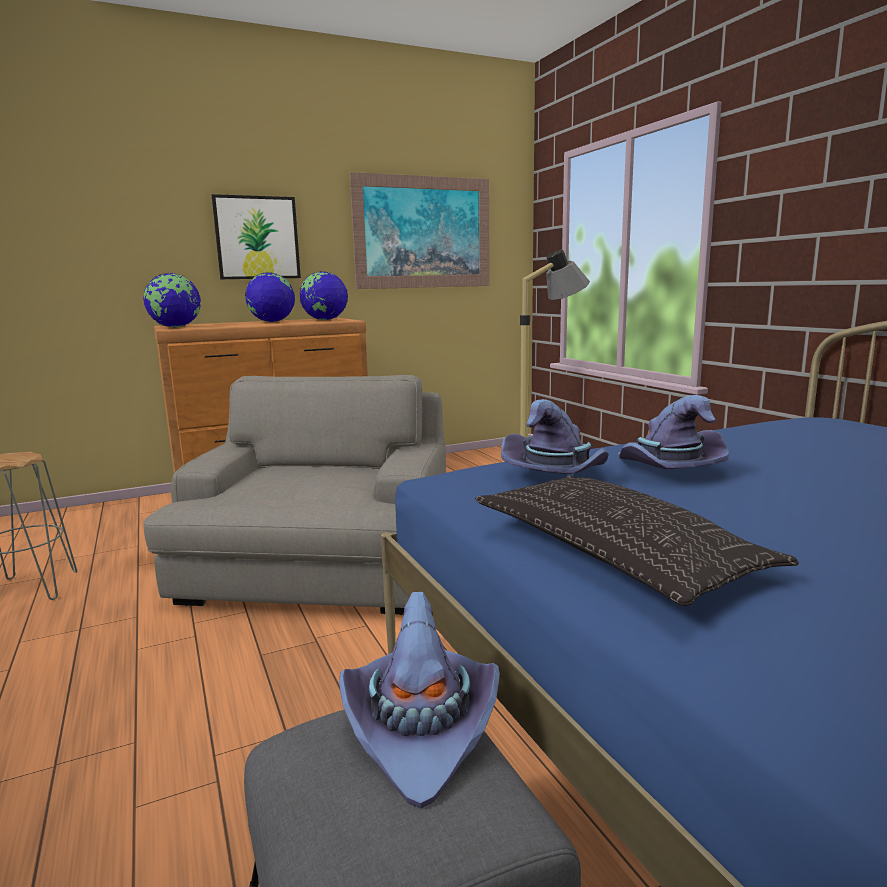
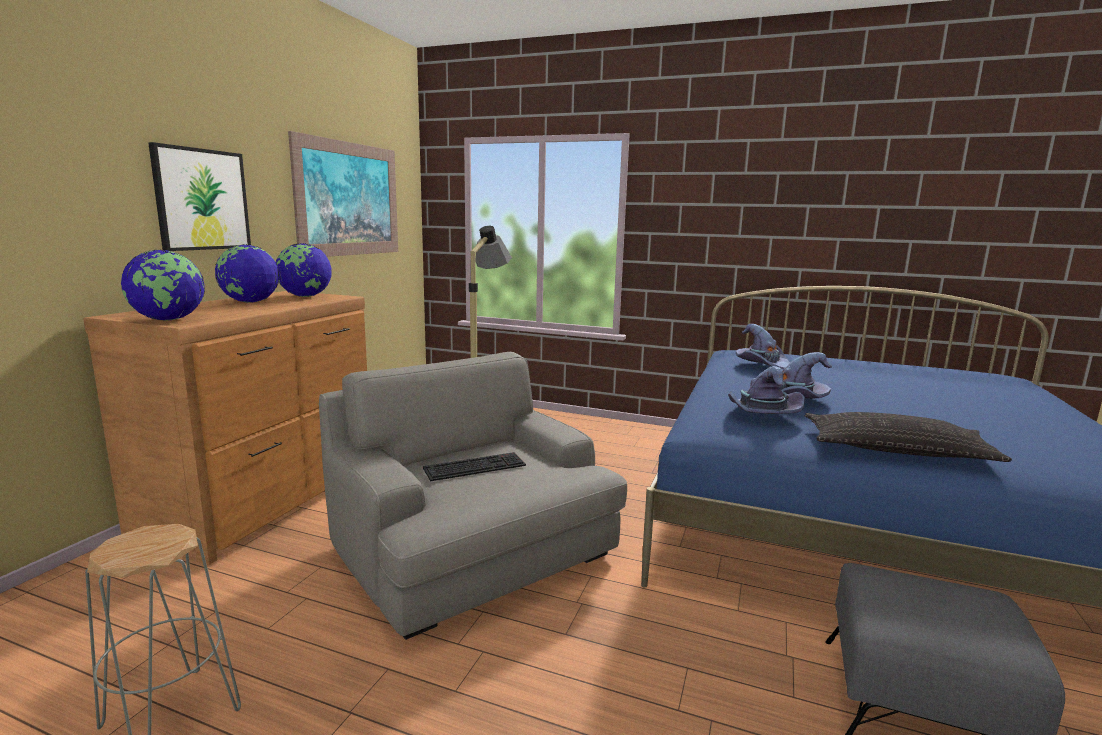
camera: 45 degrees left, 0 degrees up
purple hat [339,592,500,808] -> purple hat moved to [736,324,790,369]
none -> keyboard [423,452,526,481]

